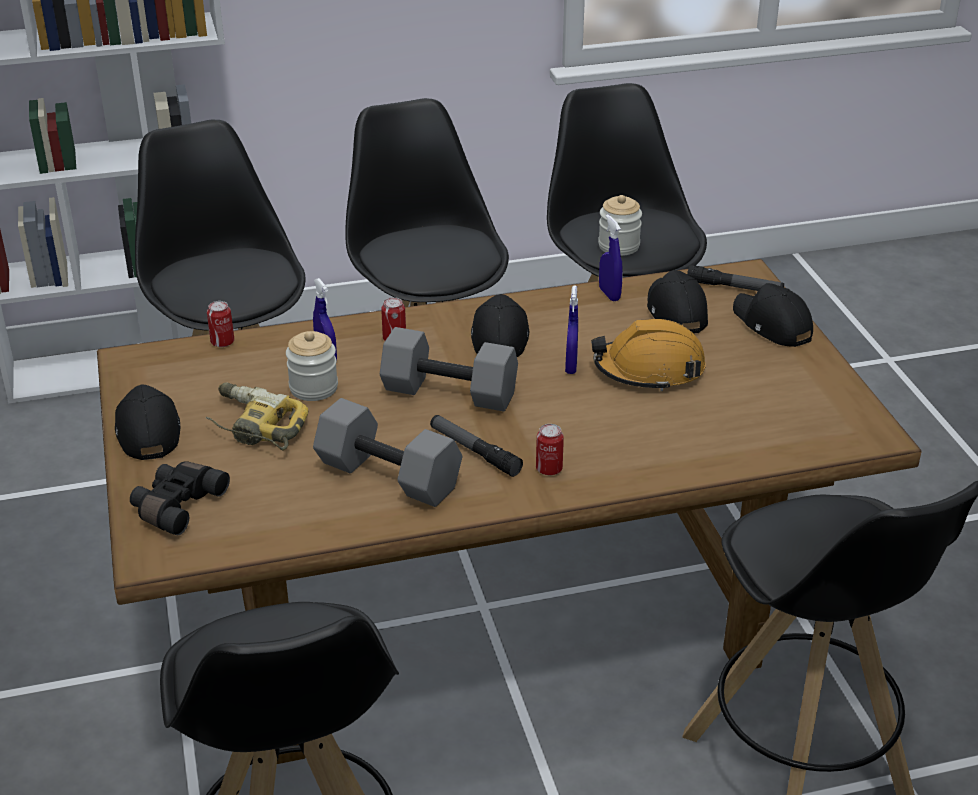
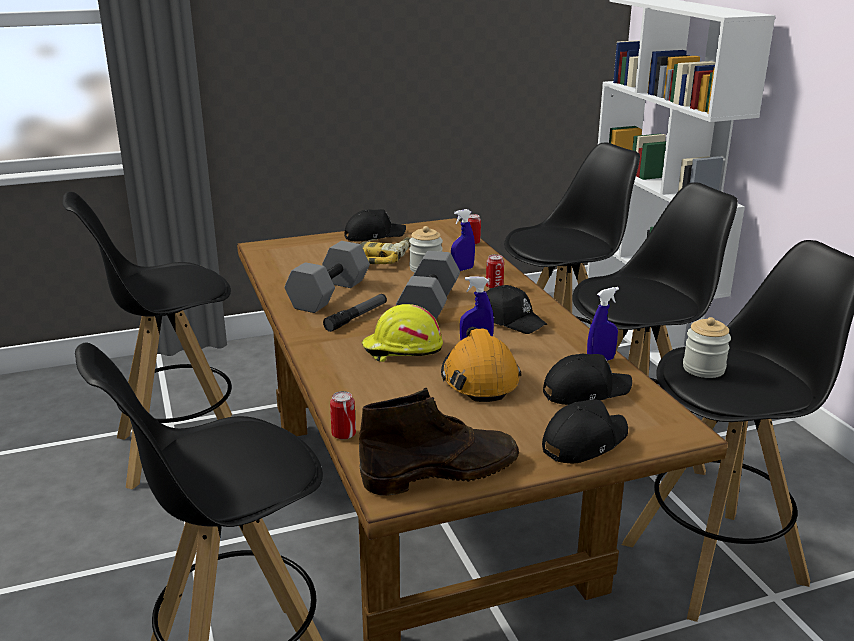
camera: 85 degrees right, 10 degrees down
black binoculars [130,461,230,535] -> none
black cap [471,294,529,357] -> black cap turned 45 degrees clockwise [486,285,547,334]
can [536,424,564,475] -> can moved to [330,391,356,440]
flashlight [687,265,784,291] -> none
none -> brown boot [359,388,519,496]
none -> yellow hard hat [362,304,443,362]

